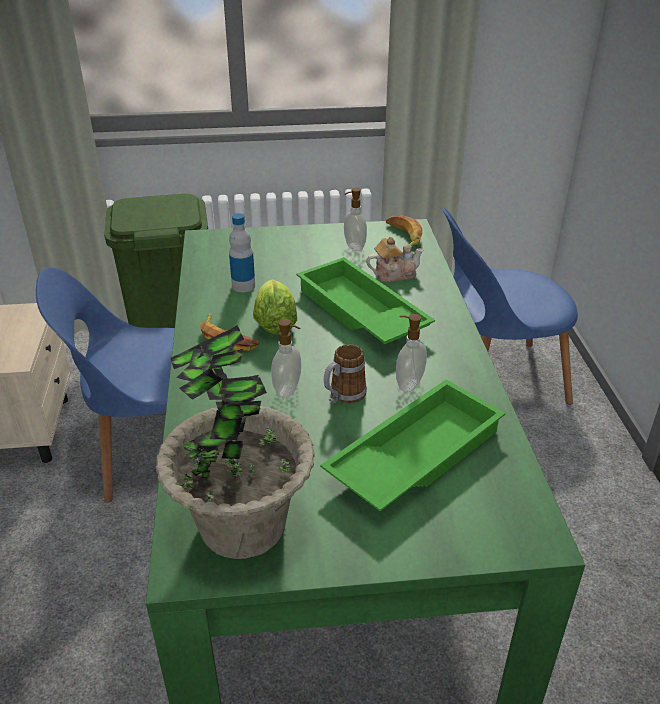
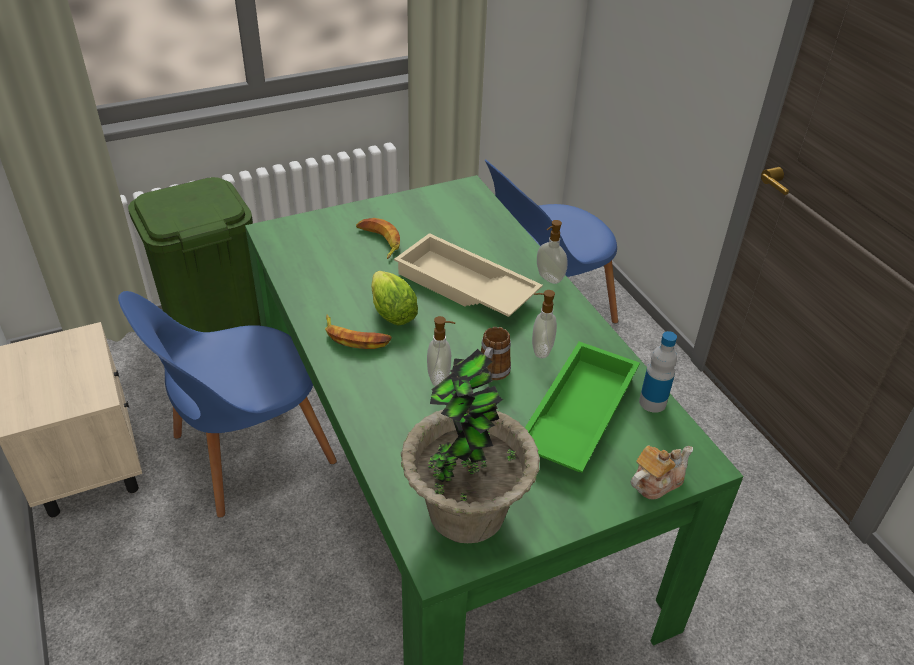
camera: 20 degrees left, 5 degrees up
bottle [229,213,255,292] -> bottle moved to [639,331,677,413]
green tray [296,257,435,344] -> beige tray [394,233,543,317]
soap dispenser [344,188,367,252] -> soap dispenser moved to [537,220,568,284]
teapot [366,237,424,282] -> teapot moved to [630,446,693,499]
banana [386,215,422,246] -> banana moved to [356,218,400,259]

